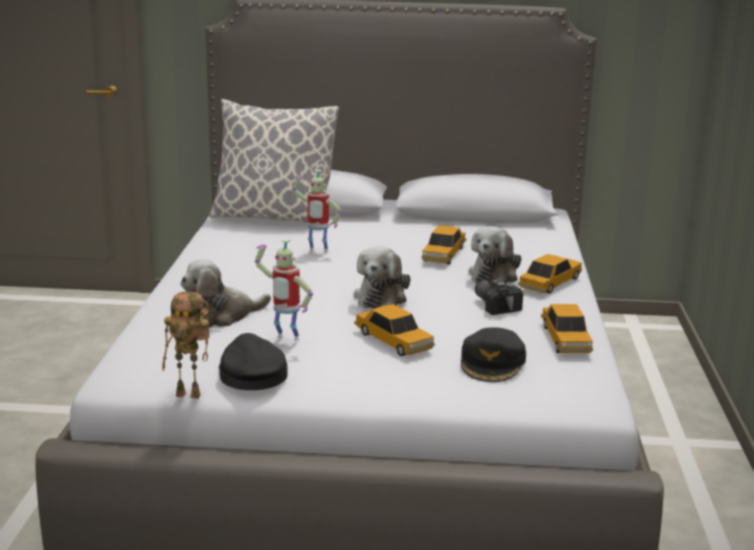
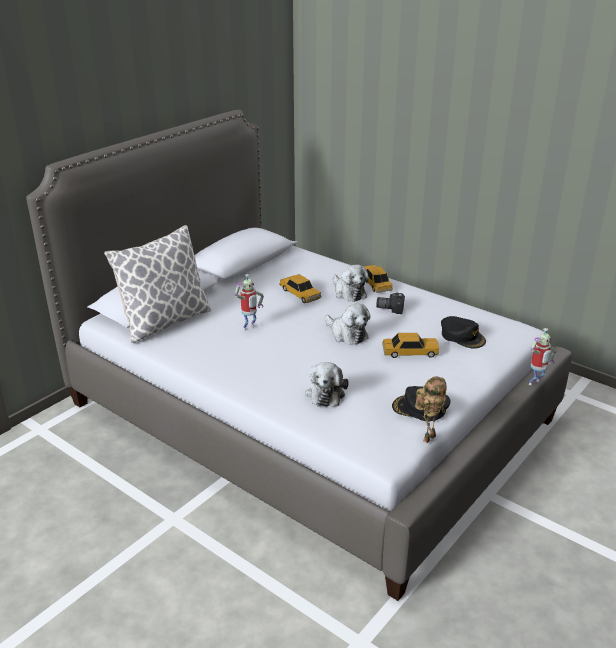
camera: 55 degrees left, 10 degrees up
toy robot [255,239,313,341] -> toy robot moved to [529,328,556,385]
toy car [541,304,593,353] -> none

